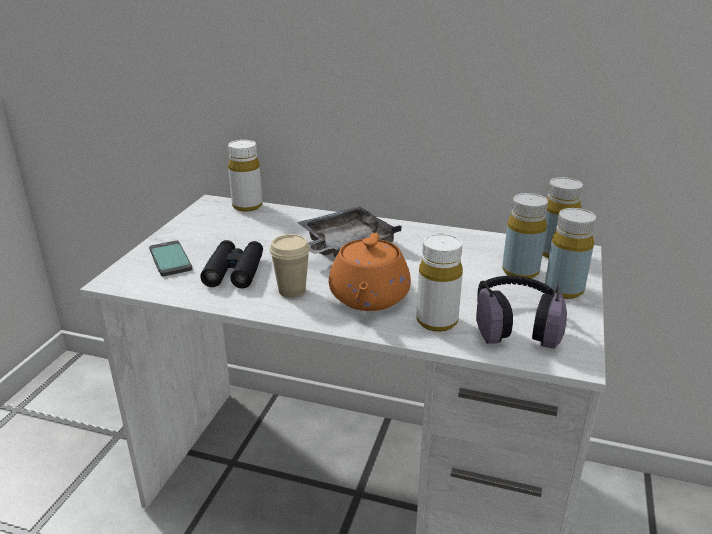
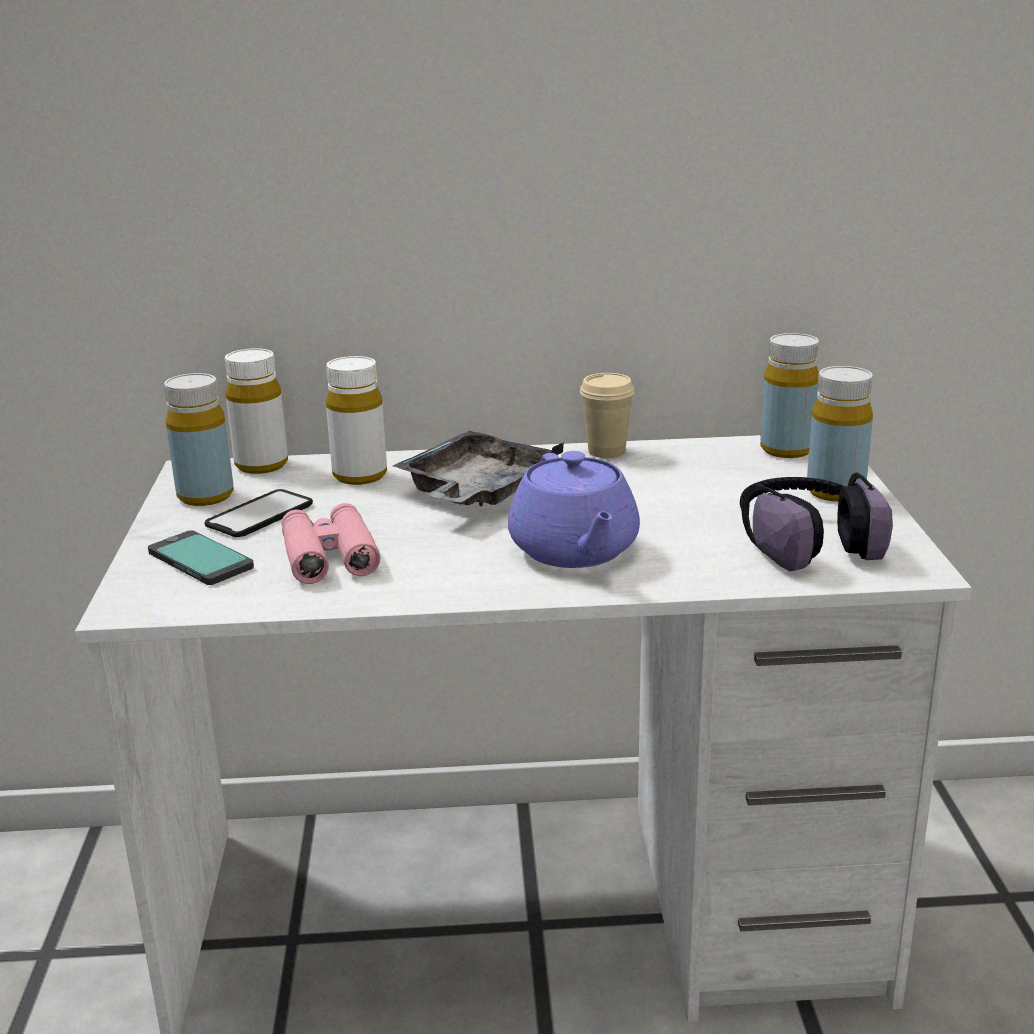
camera: 20 degrees left, 5 degrees down
black binoculars [200,240,263,288] -> pink binoculars [282,503,381,584]
beige cup [269,234,310,298] -> beige cup moved to [580,373,635,458]
orange teapot [329,233,411,311] -> purple teapot [508,451,640,568]
white bottle [417,234,463,332] -> white bottle moved to [326,356,387,485]
yellow bottle [502,193,548,279] -> yellow bottle moved to [164,373,234,506]
none -> phone [204,489,313,537]

